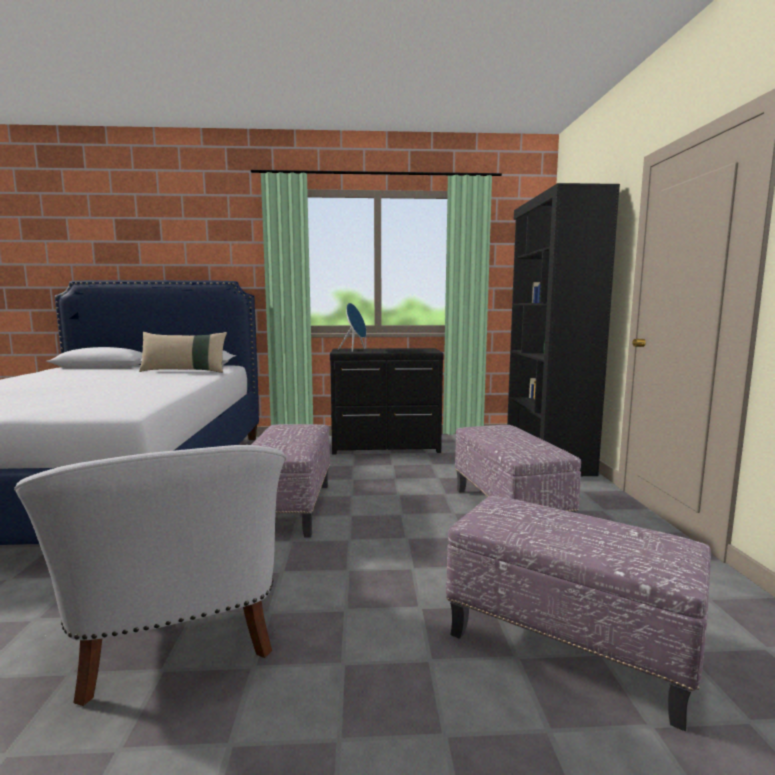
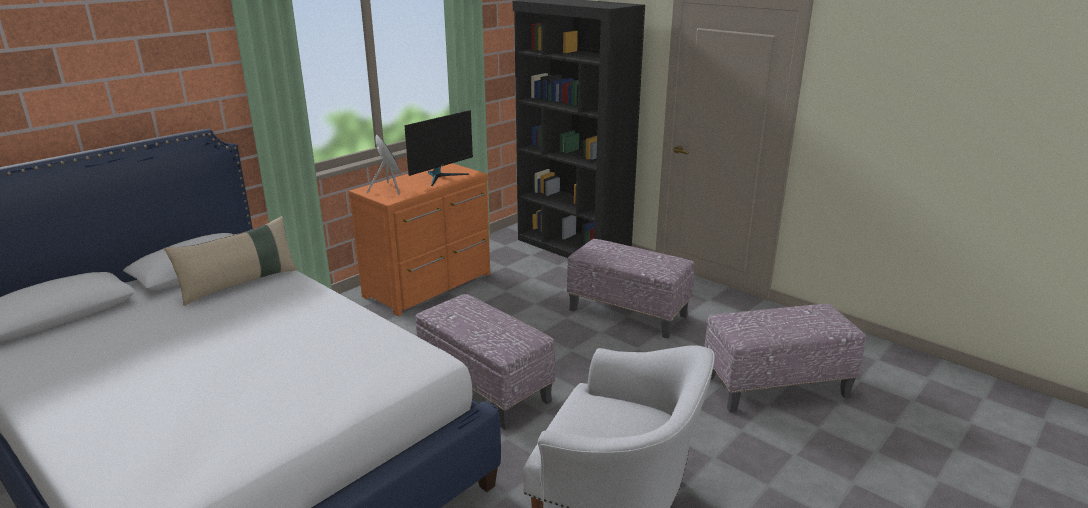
camera: 45 degrees left, 15 degrees up
black dresser [330,348,444,455] -> orange dresser [349,163,490,316]
none -> monitor [404,110,473,186]

